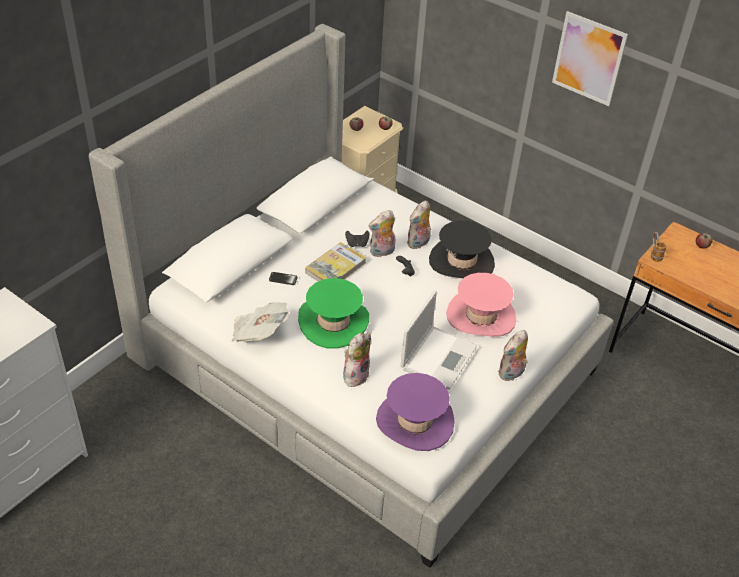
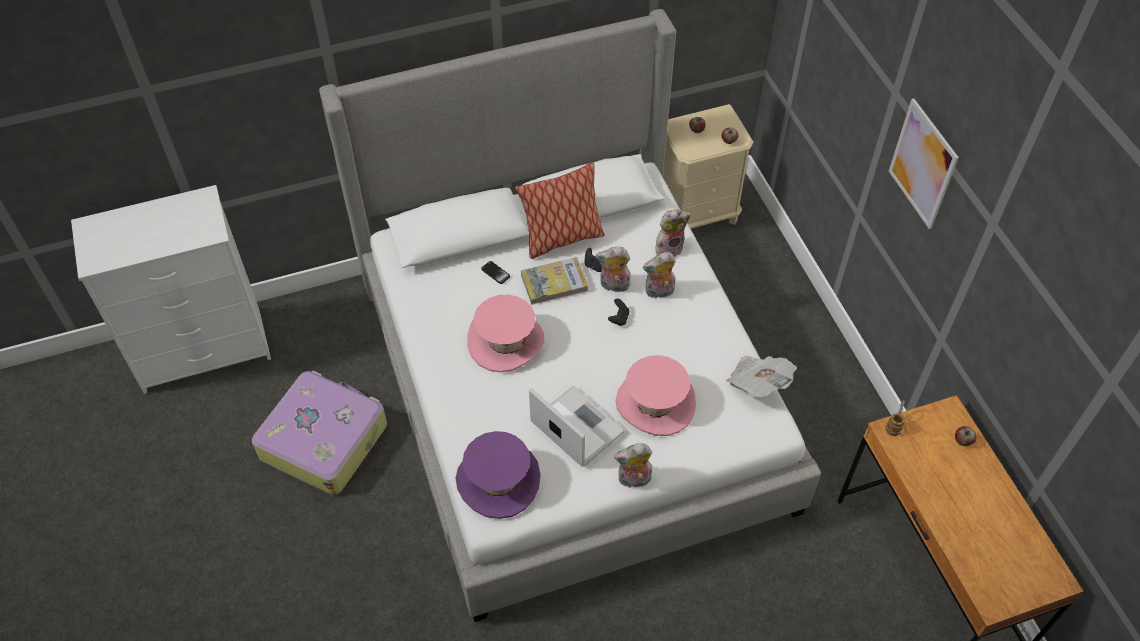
camera: 35 degrees right, 10 degrees up
newspaper [232,302,289,342] -> newspaper moved to [726,356,797,397]
green hat [298,278,369,349] -> pink hat [467,294,544,373]
plush toy [343,333,371,387] -> plush toy moved to [655,209,691,257]
laptop [401,290,478,390] -> laptop turned 105 degrees counterclockwise [529,386,625,467]
black hat [429,220,495,278] -> none
none -> suitcase [252,371,387,495]
none -> pillow [515,163,605,259]

